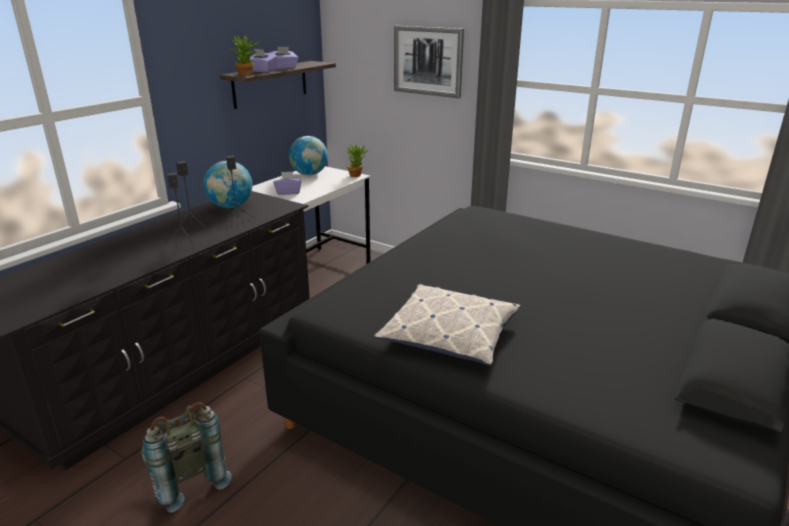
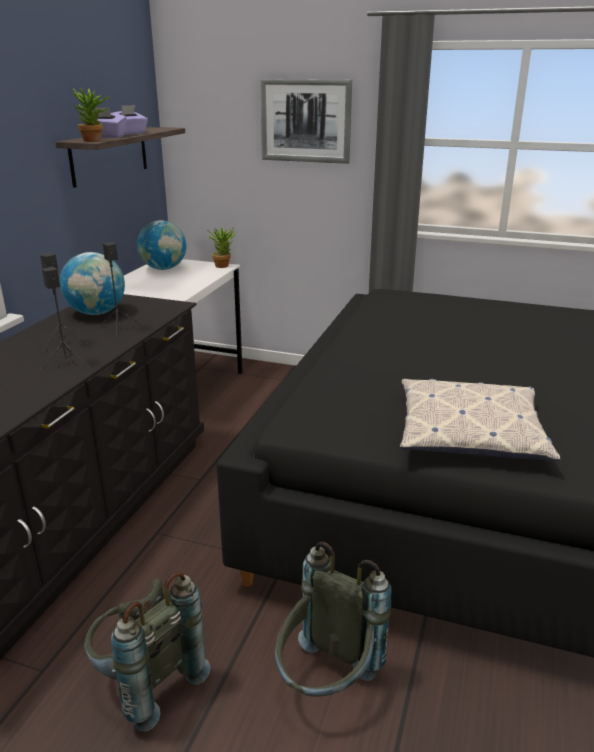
camera: 15 degrees left, 0 degrees up
purple tissue box [274,172,301,195] -> none
none -> grey backpack [275,542,392,697]

